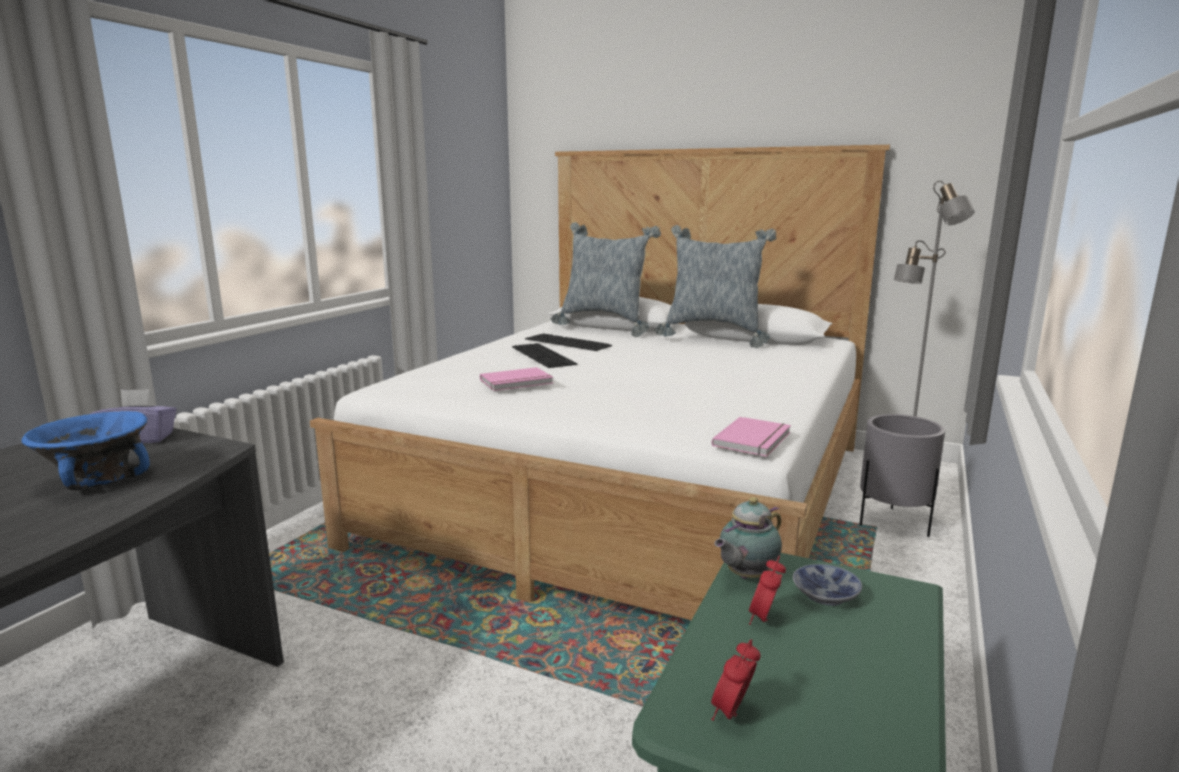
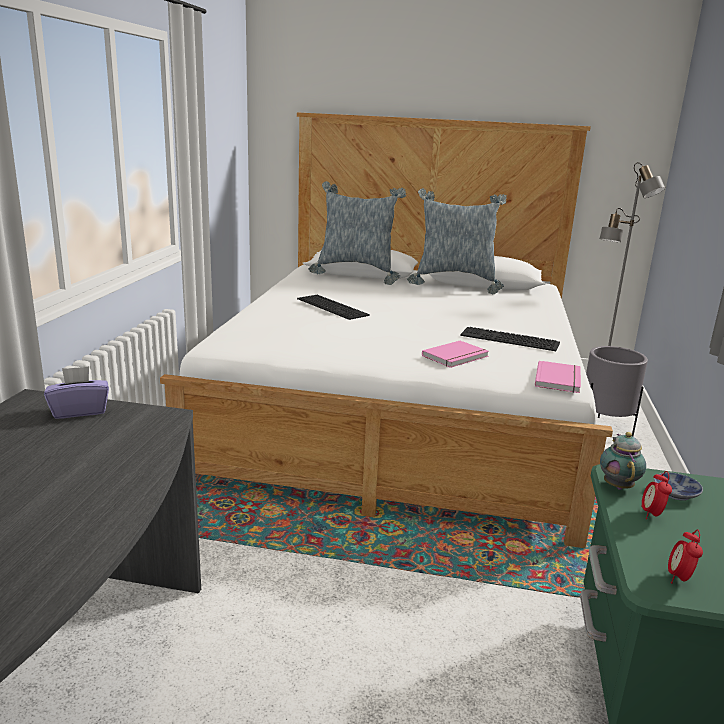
camera: 15 degrees left, 5 degrees up
blue bowl [21,411,150,490] -> none
pink book [480,367,553,391] -> pink book moved to [422,341,489,368]
keyboard [525,333,612,351] -> keyboard moved to [460,327,560,351]
teapot [714,497,782,579] -> teapot turned 150 degrees clockwise [600,432,646,490]

